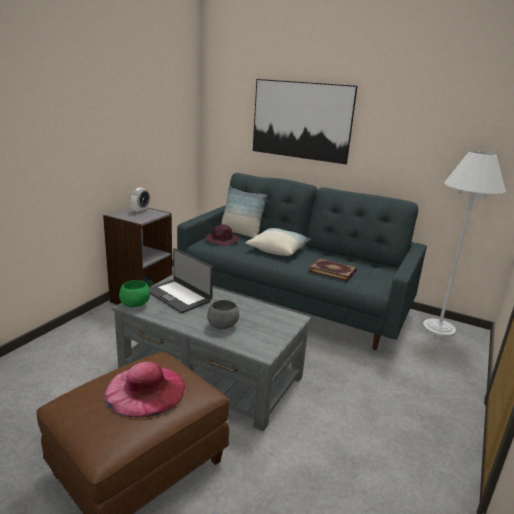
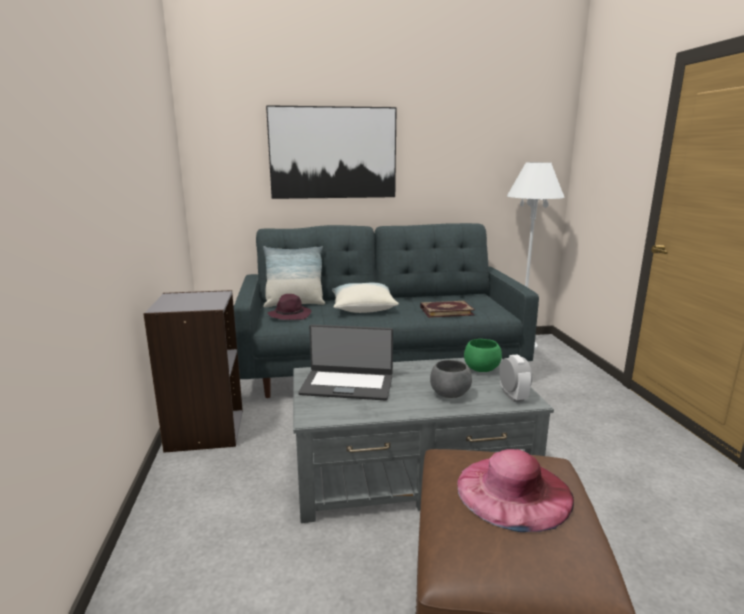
camera: 35 degrees left, 5 degrees down
green bowl [119,280,150,307] -> green bowl moved to [464,339,502,372]
alarm clock [131,188,150,213] -> alarm clock moved to [499,355,532,402]

